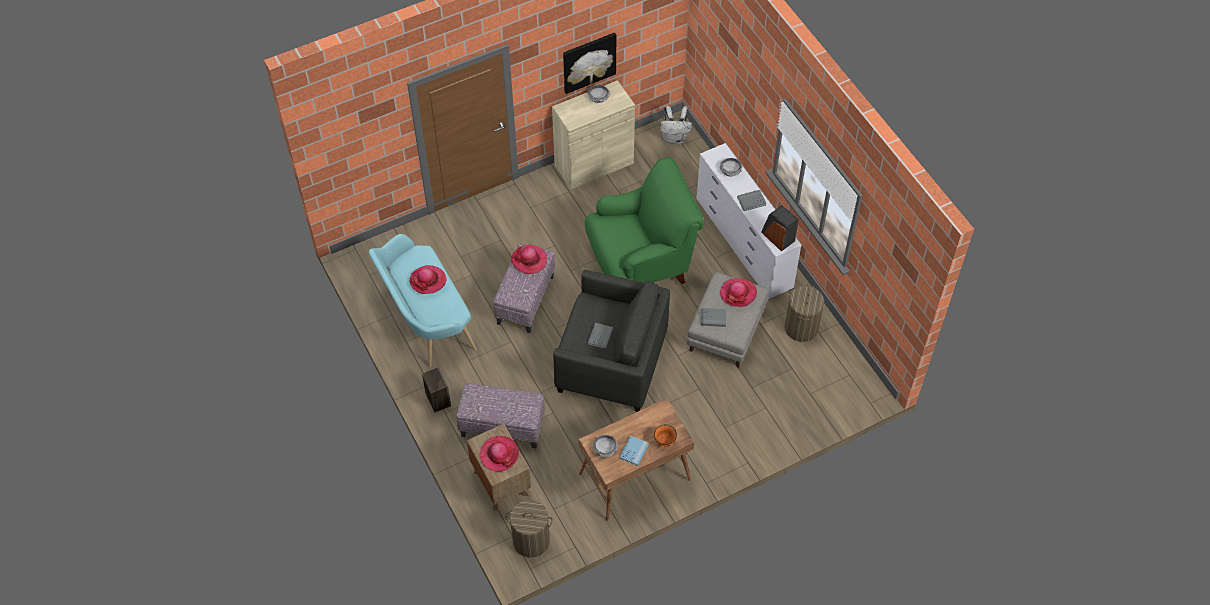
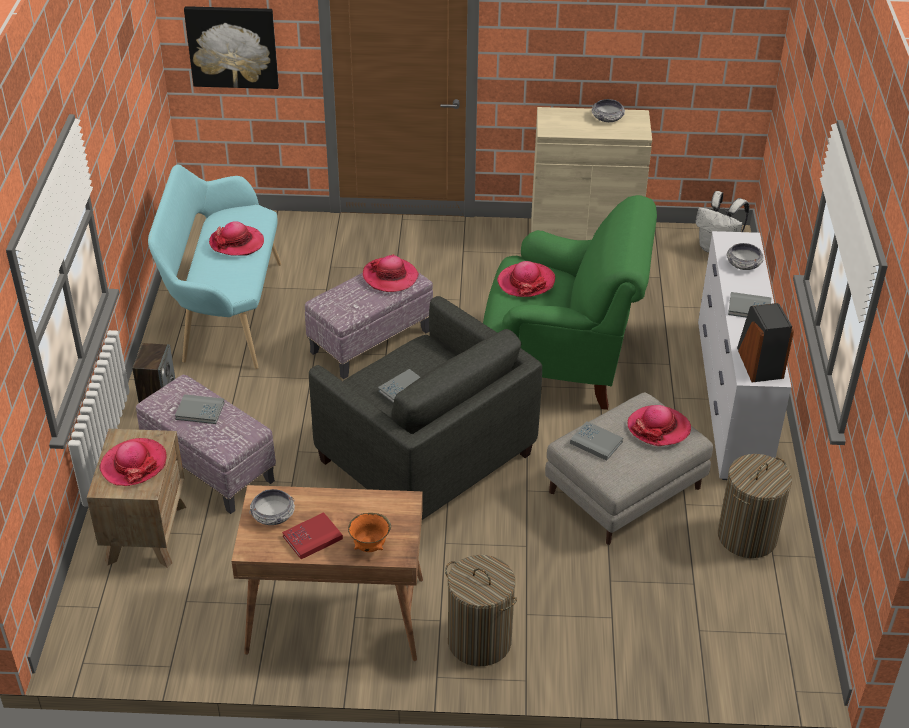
camera: 30 degrees right, 15 degrees down
laundry basket [505,500,553,558] -> laundry basket moved to [445,555,517,666]
picture [563,33,616,94] -> picture moved to [184,6,279,89]
blue book [619,435,649,466] -> red book [282,512,343,559]
none -> grey book [175,394,225,424]
none -> hat [497,261,555,297]

